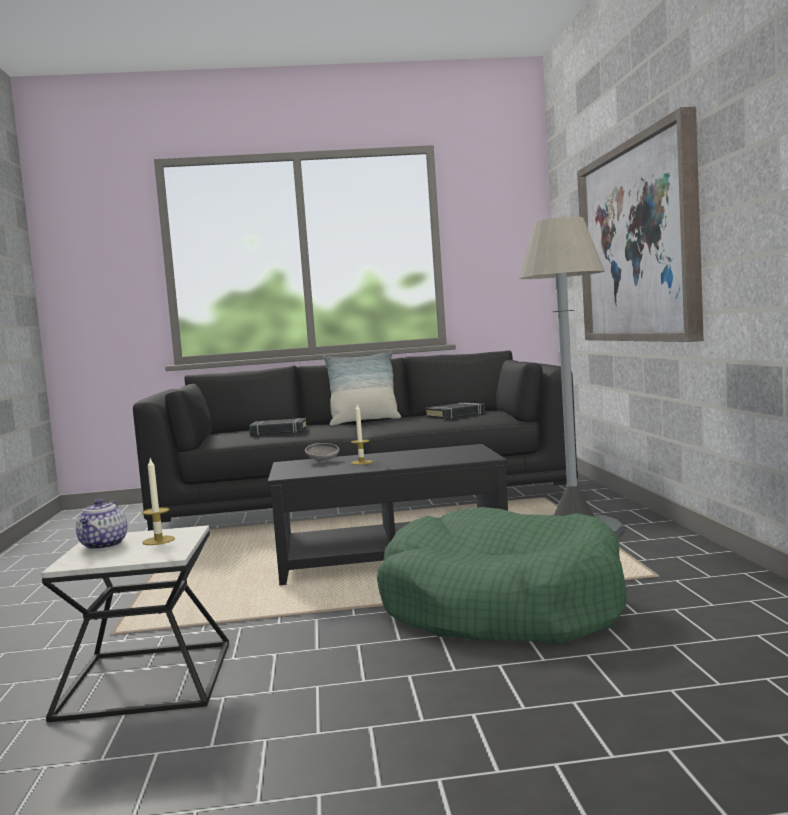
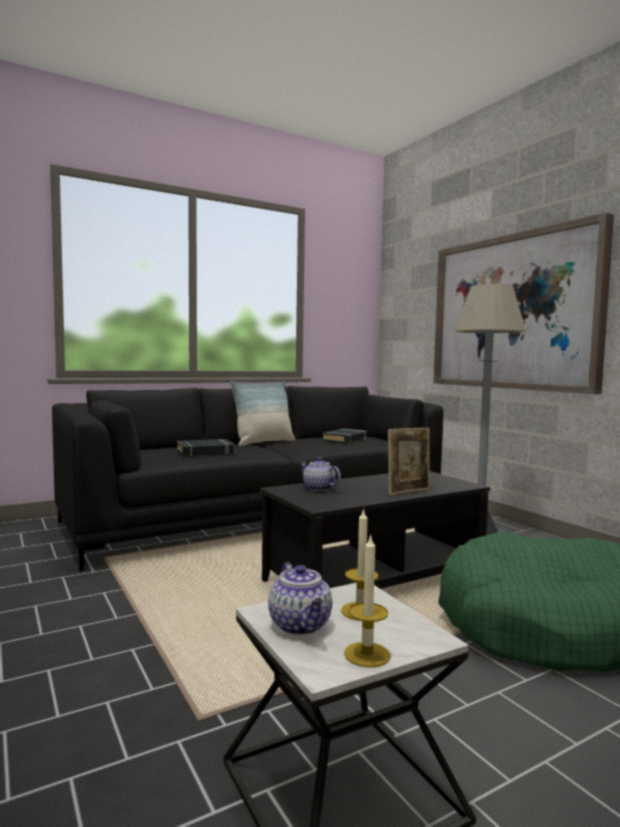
camera: 25 degrees left, 0 degrees up
grey bowl [305,443,339,463] -> teapot [300,457,341,491]
candle [351,404,373,465] -> candle moved to [344,534,390,668]
none -> picture frame [388,428,430,495]

